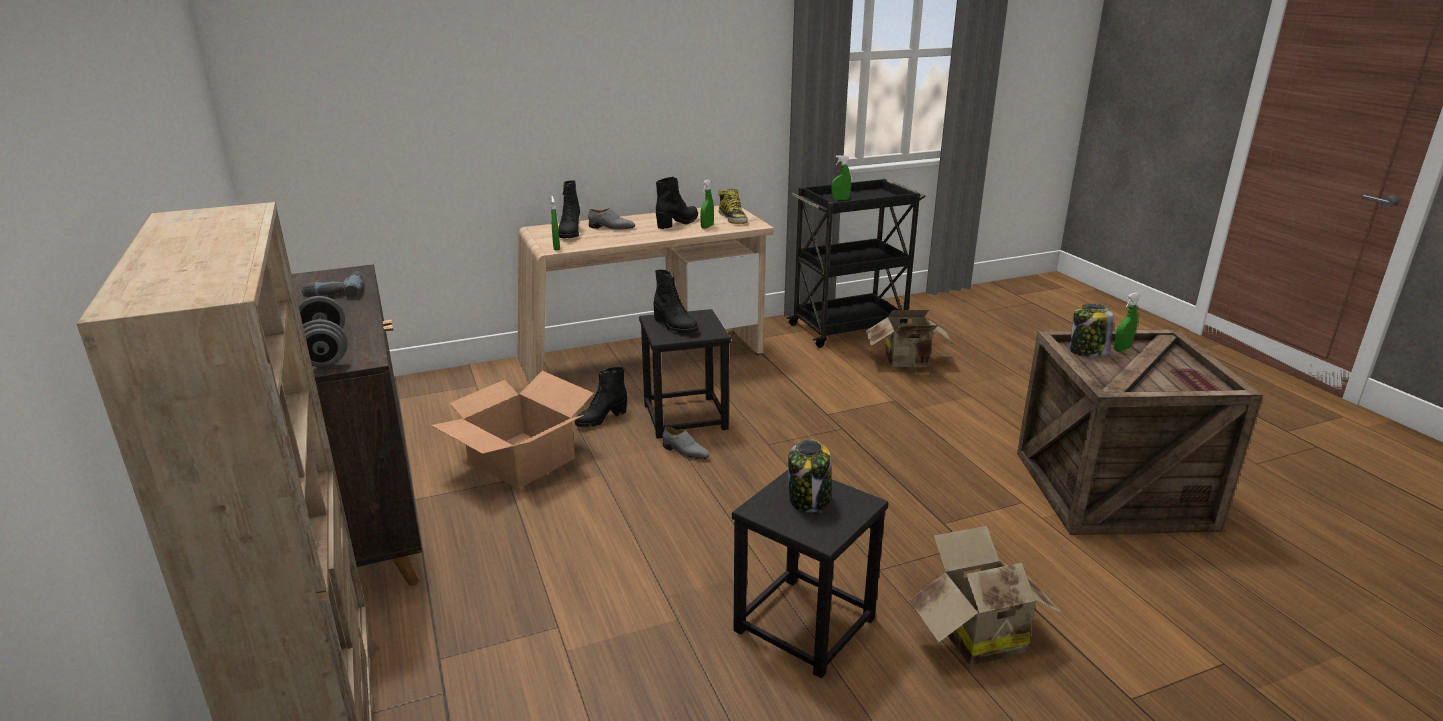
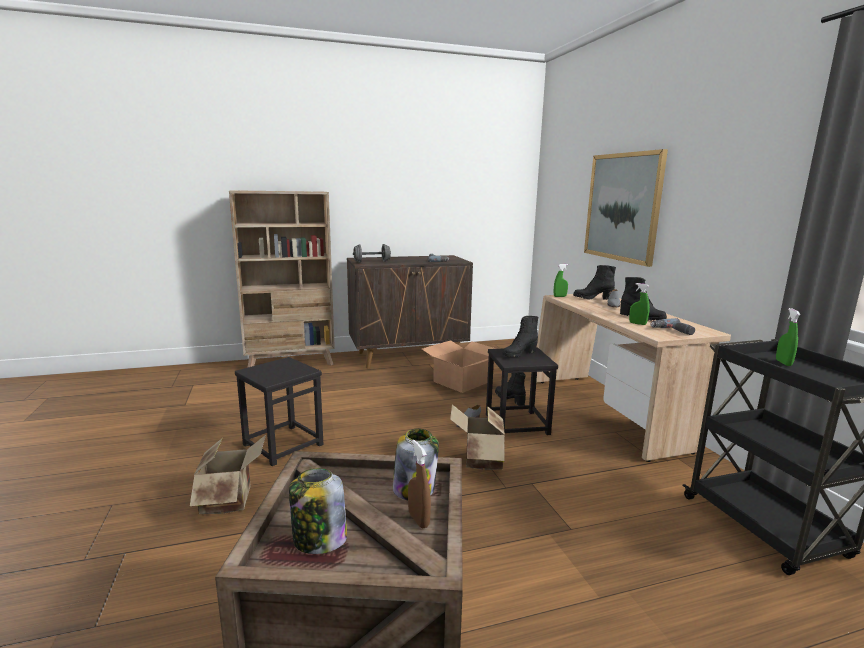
camera: 95 degrees right, 10 degrees down
boot [718,188,748,224] -> power drill [650,318,695,335]
jar [788,439,831,512] -> jar moved to [289,468,347,554]
cardboard box [866,310,954,367] -> cardboard box moved to [450,405,505,470]
green spray bottle [1114,293,1140,352] -> brown spray bottle [408,440,431,528]
none -> picture [584,149,668,267]

